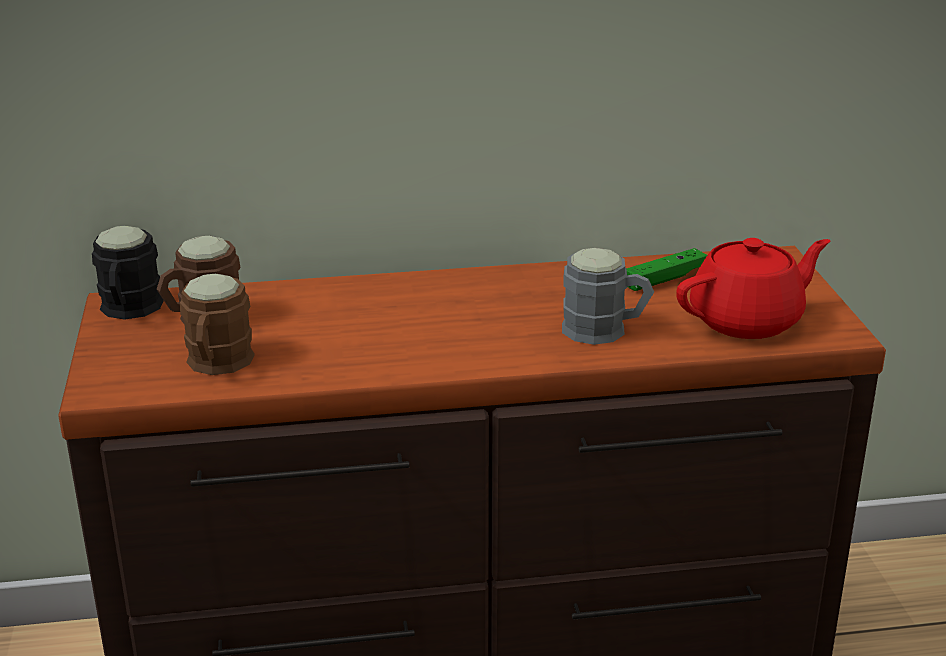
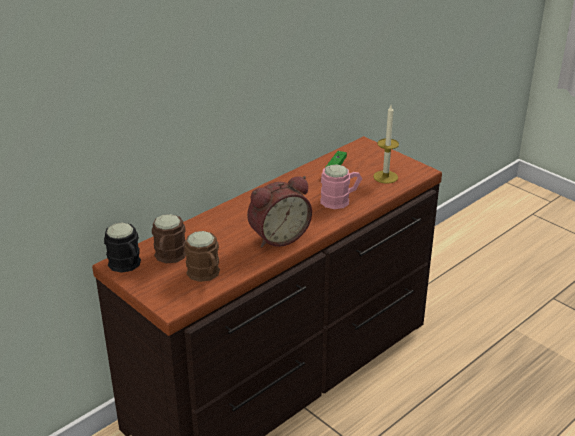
camera: 35 degrees left, 5 degrees up
grey mug [562,248,654,345] -> pink mug [320,164,362,209]
red teapot [676,238,830,339] -> candle [373,105,399,184]
none -> alarm clock [247,176,312,248]

